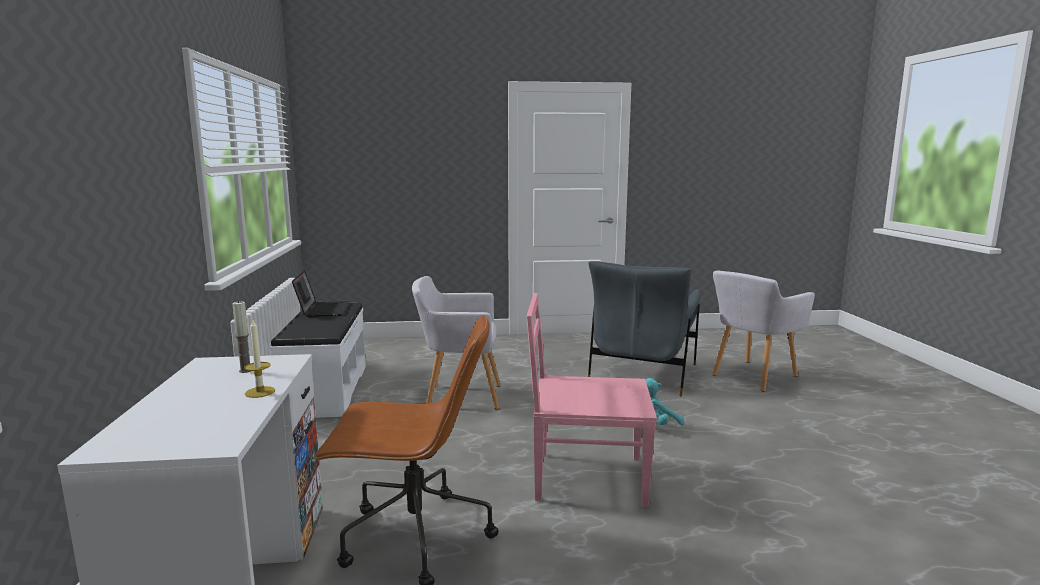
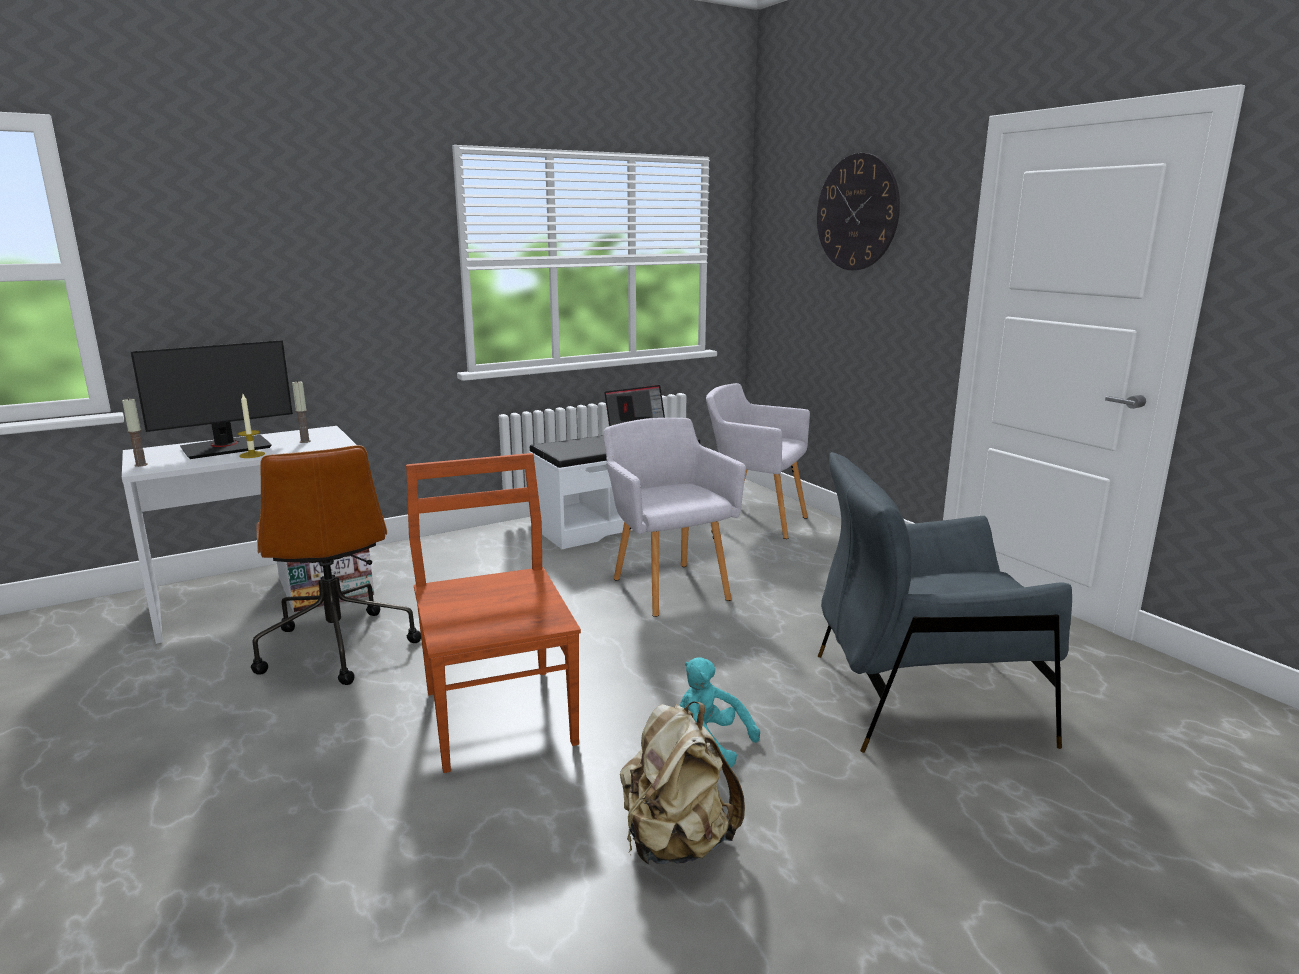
camera: 65 degrees right, 5 degrees up
pink chair [526,293,657,507] -> brown chair [406,453,581,773]
grey armchair [712,270,815,391] -> grey armchair moved to [706,383,810,539]
none -> candle [122,398,148,467]
none -> monitor [131,340,293,459]
none -> beige backpack [620,701,745,865]
none -> wall clock [817,153,900,270]

